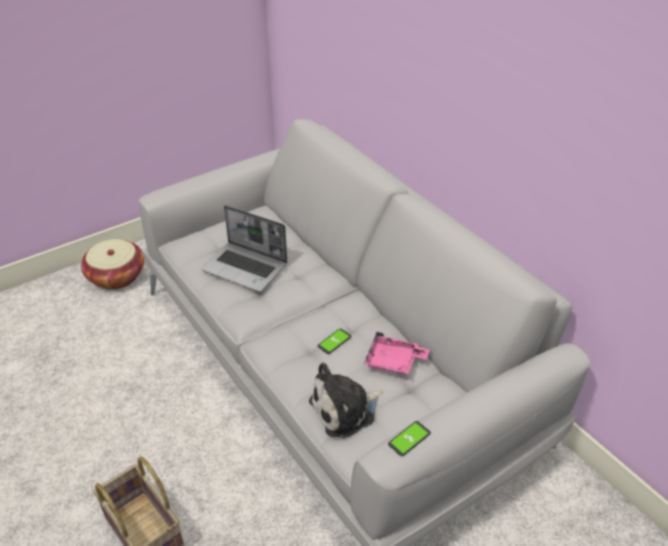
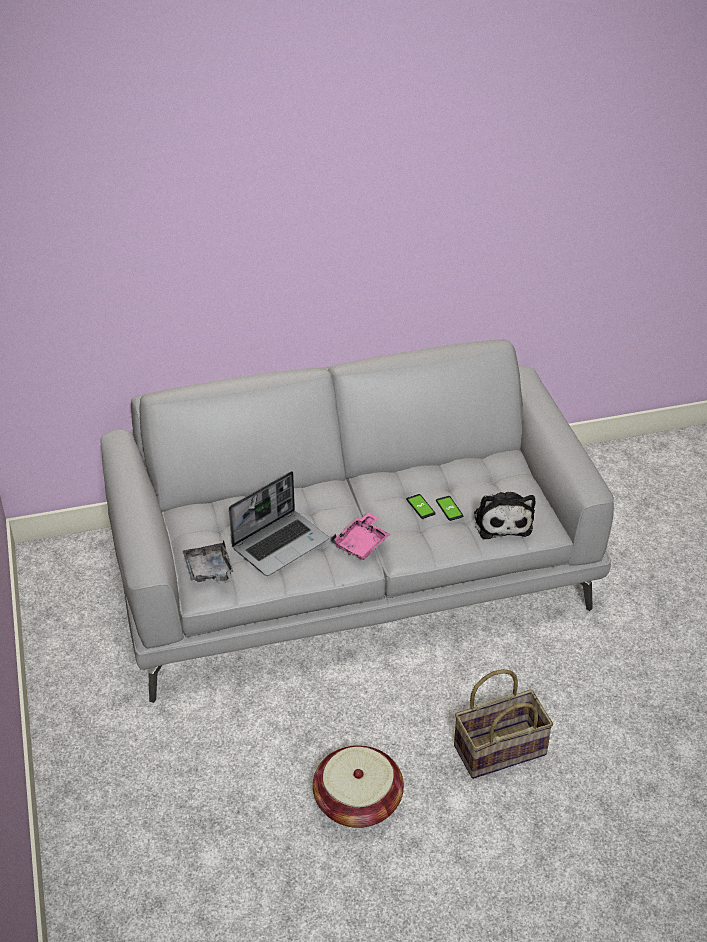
camera: 70 degrees left, 0 degrees up
basket [81,239,145,290] -> basket moved to [313,745,404,828]
pink tray [364,331,430,374] -> pink tray moved to [331,513,391,560]
phone [388,421,431,456] -> phone moved to [436,496,463,521]
none -> grey tray [183,540,234,584]

